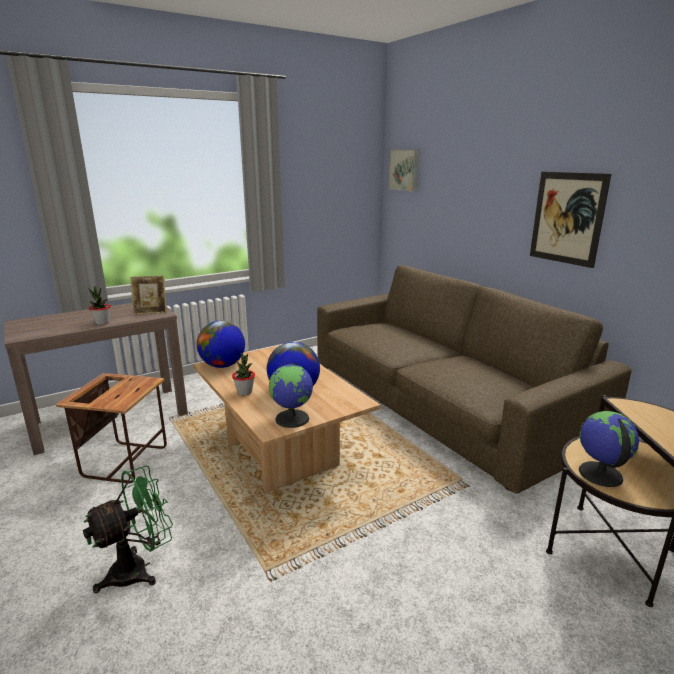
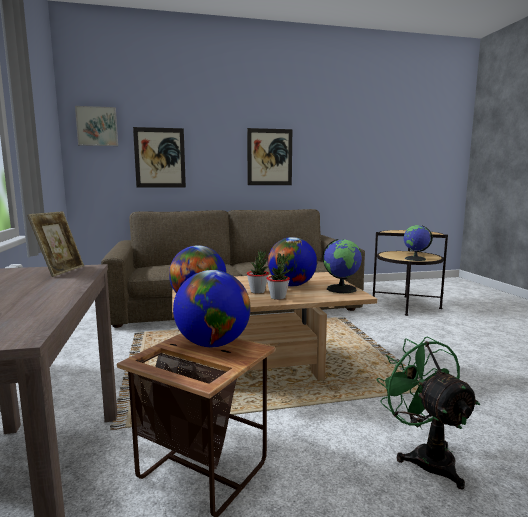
camera: 70 degrees left, 10 degrees down
potted plant [89,286,111,325] -> potted plant moved to [247,250,269,294]
none -> picture [133,127,186,188]
none -> globe [173,270,251,347]

